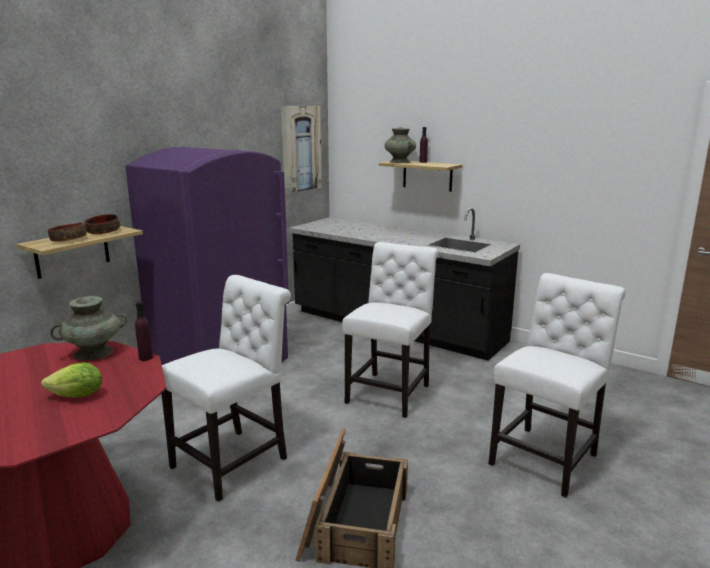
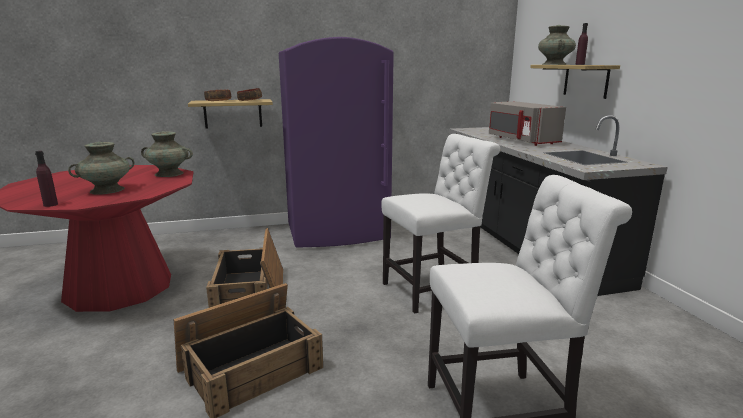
camera: 40 degrees right, 0 degrees up
lettuce [41,362,102,398] -> turquoise vase [68,142,134,195]
purple bottle [135,302,153,361] -> purple bottle moved to [35,151,58,207]
white chair [161,275,291,502] -> crate [206,228,283,308]
picture [281,106,322,194] -> none
none -> grey microwave [489,101,566,146]

